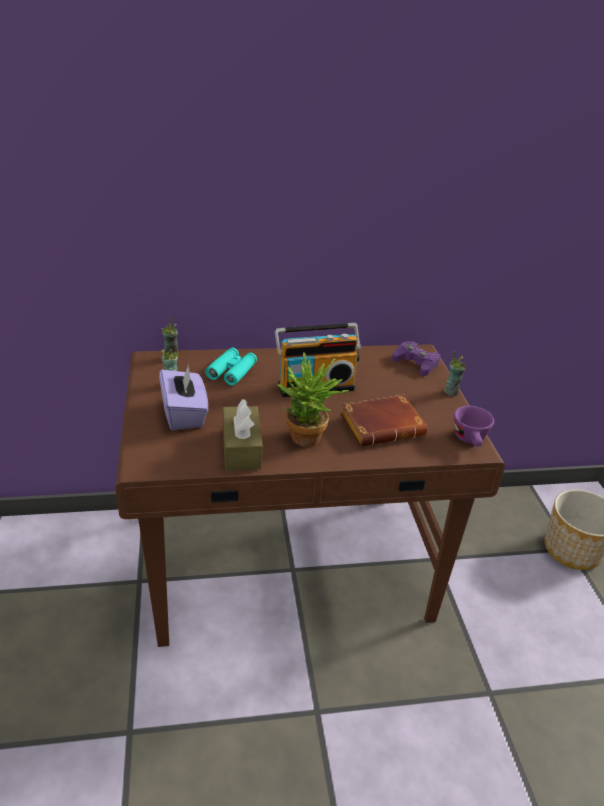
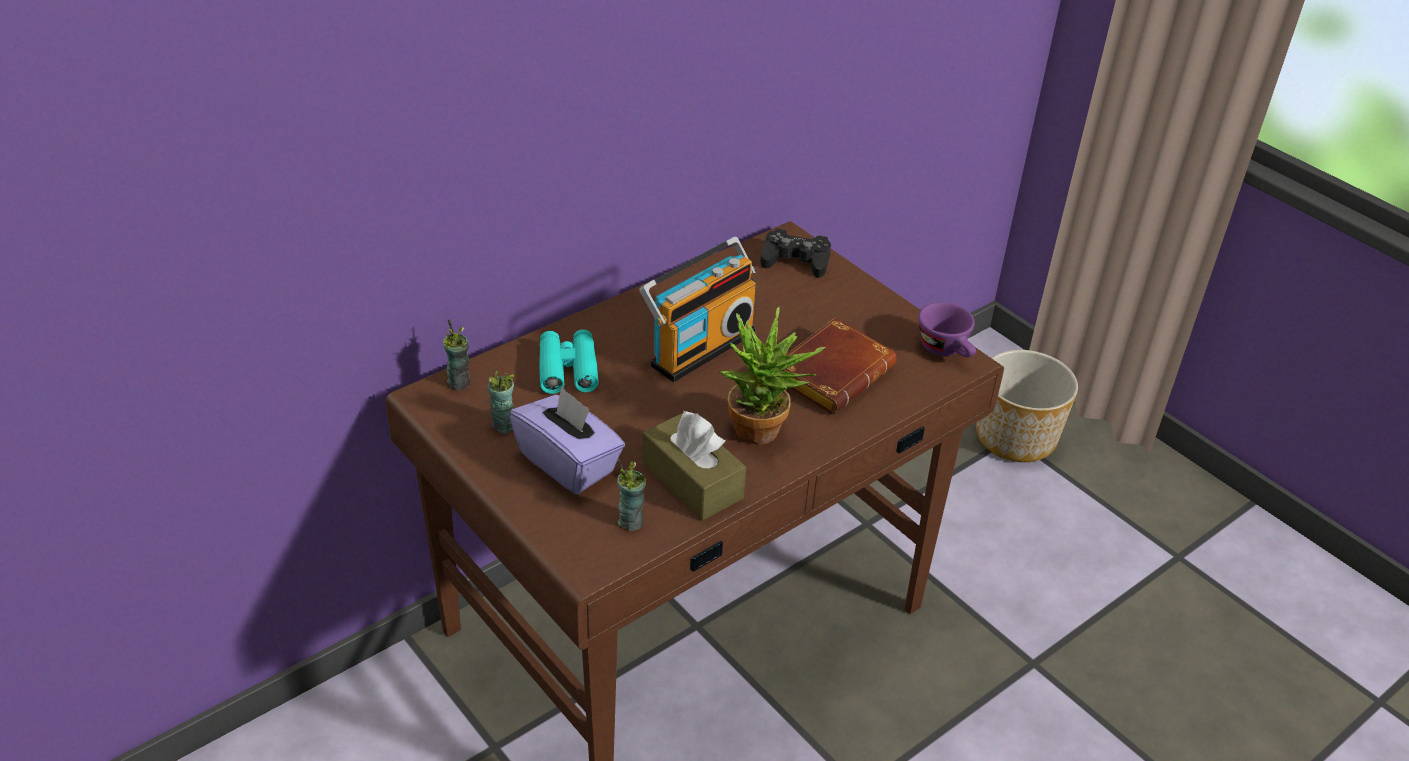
camera: 30 degrees left, 5 degrees up
purple game controller [392,342,441,376] -> black game controller [761,228,831,278]
cup [444,351,465,396] -> cup moved to [617,459,646,531]

